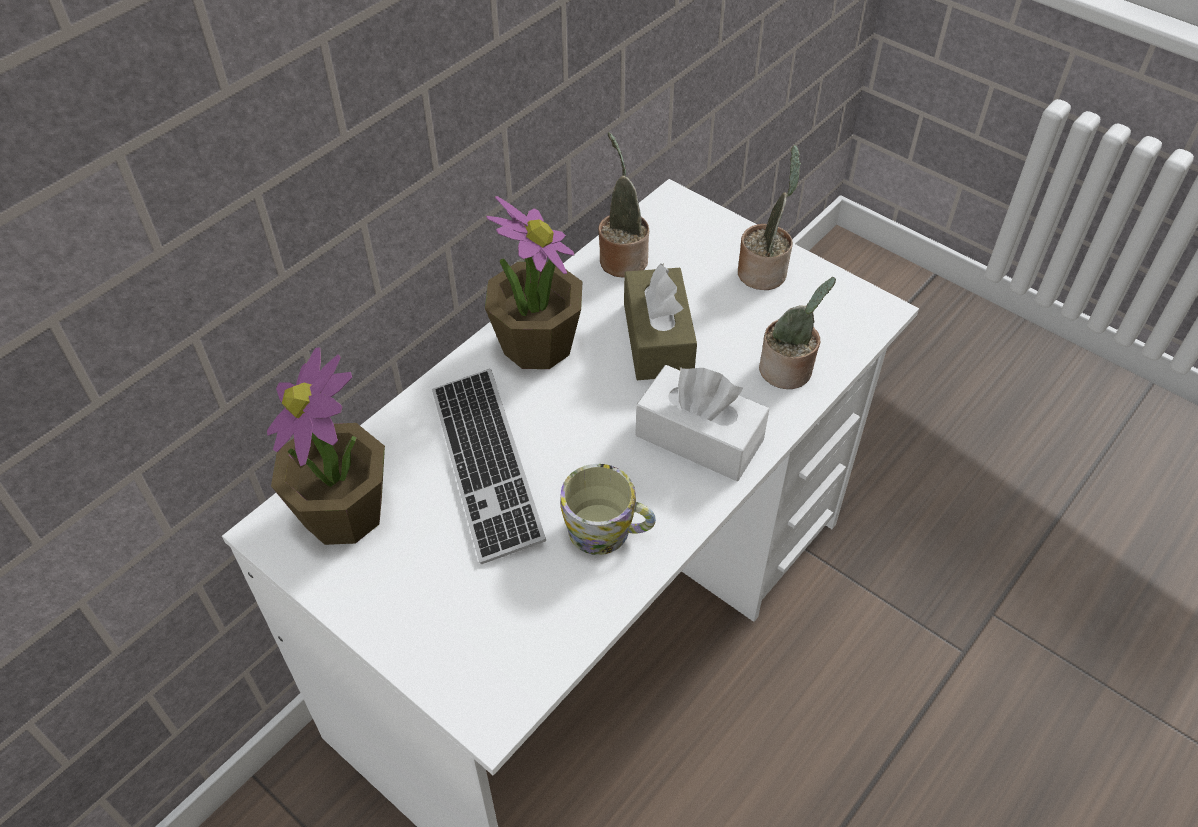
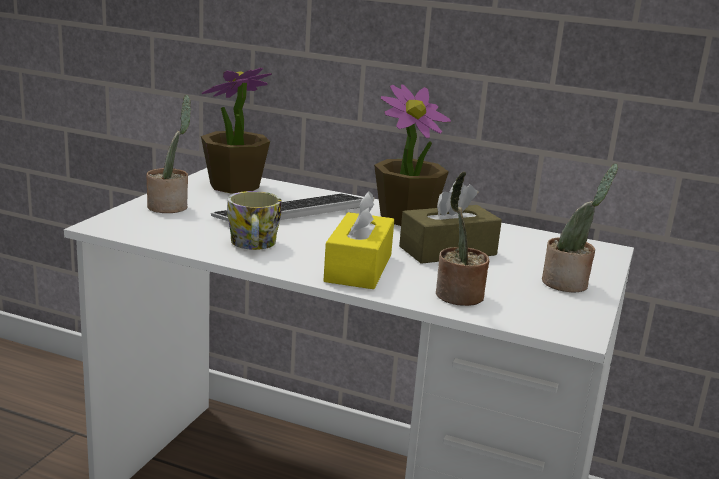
camera: 70 degrees right, 30 degrees down
potted plant [598,132,649,278] -> potted plant moved to [146,95,191,213]
white tissue box [635,365,769,481] -> yellow tissue box [323,191,394,289]

